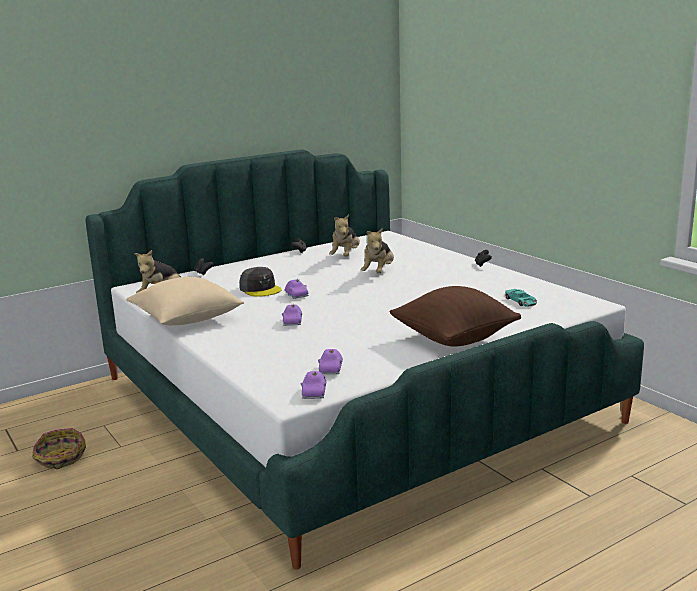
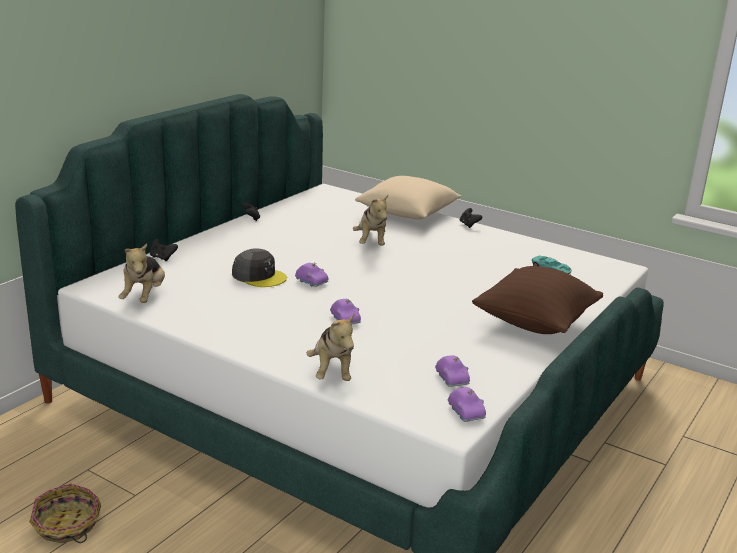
camera: 25 degrees left, 5 degrees up
beige pillow [126,277,244,325] -> beige pillow moved to [355,176,462,219]
plush toy [329,214,360,257] -> plush toy moved to [307,313,355,381]

